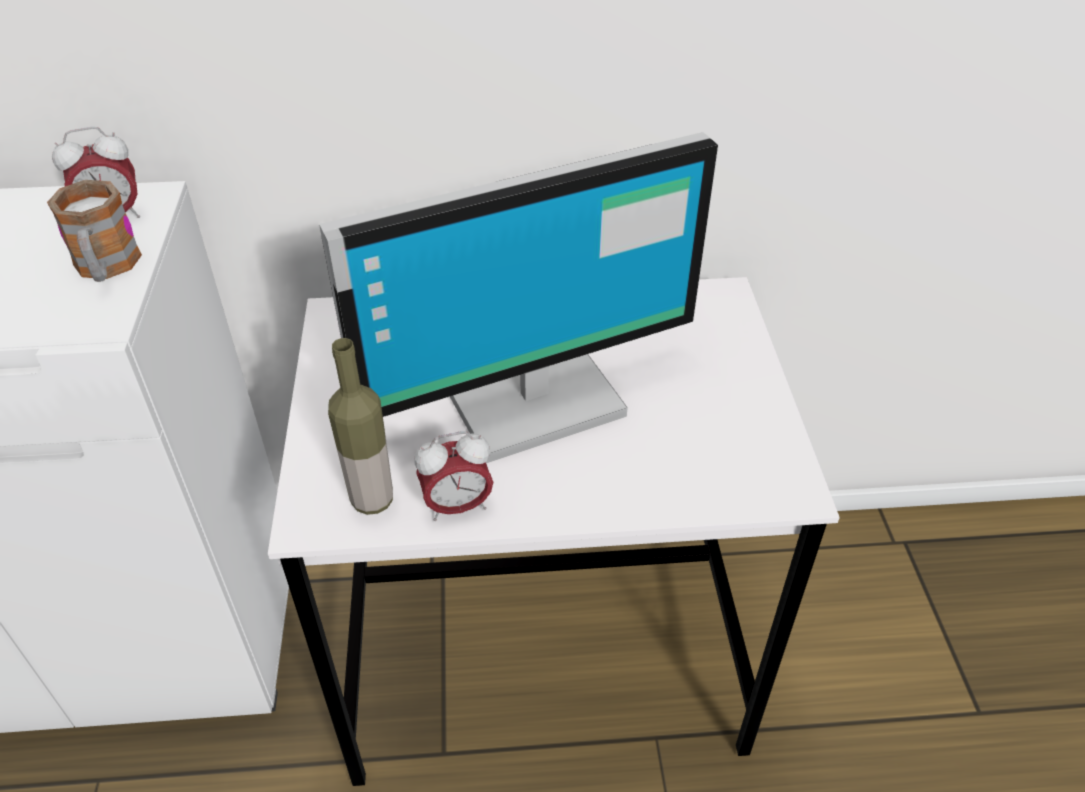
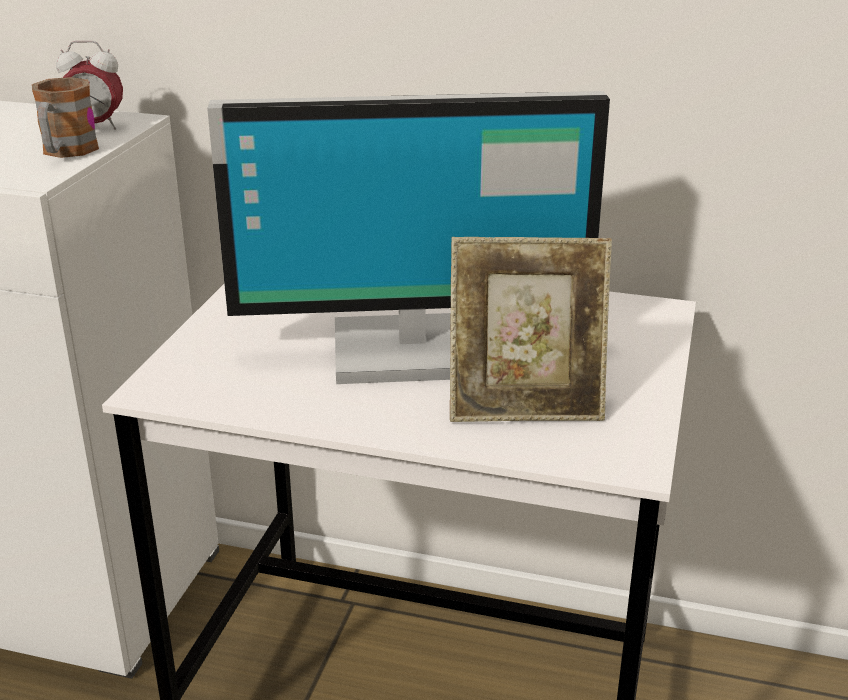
camera: 20 degrees right, 15 degrees down
bottle [328,338,393,515] -> none
alarm clock [415,431,493,521] -> none
none -> picture frame [450,237,612,422]

